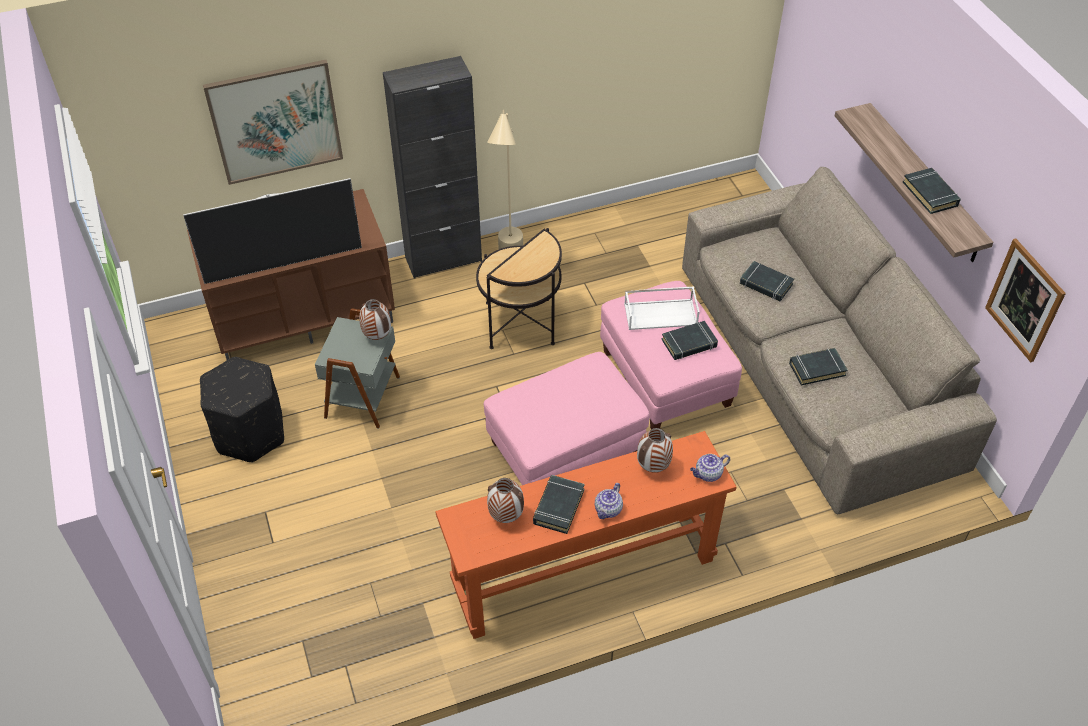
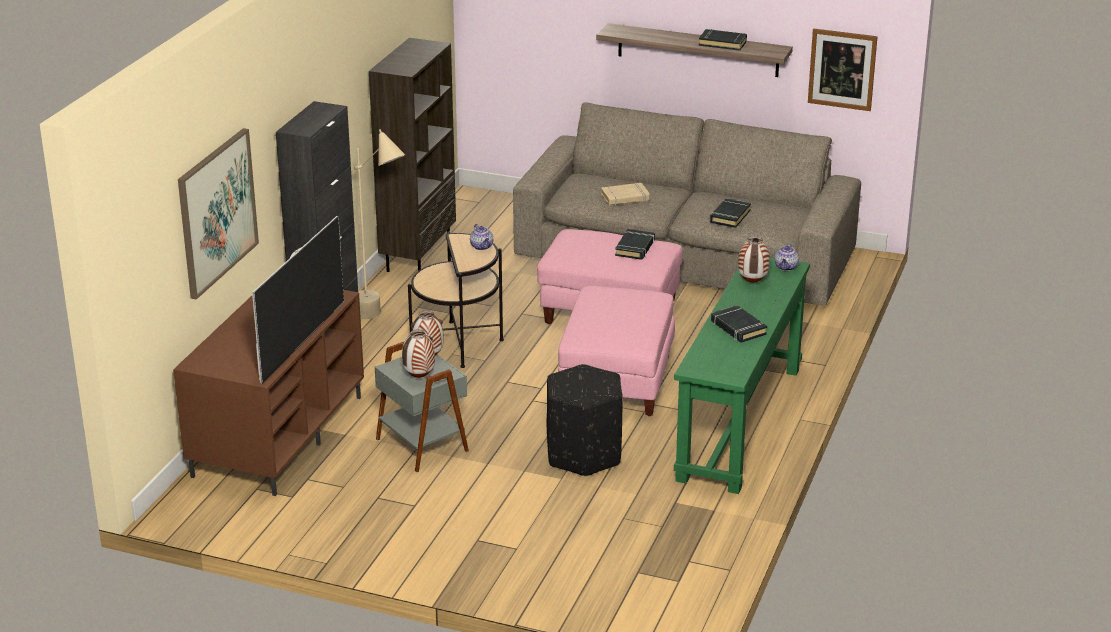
camera: 50 degrees left, 20 degrees down
black ottoman [200,357,284,463] -> black ottoman moved to [547,364,623,477]
orange console table [436,431,737,639] -> green console table [674,257,810,494]
vase [487,478,524,523] -> vase moved to [402,329,435,378]
teapot [595,483,623,519] -> teapot moved to [470,224,493,250]
white tray [624,286,700,330] -> none
black book [740,261,794,301] -> beige book [601,183,650,206]
none -> brown bookcase [369,38,456,272]

